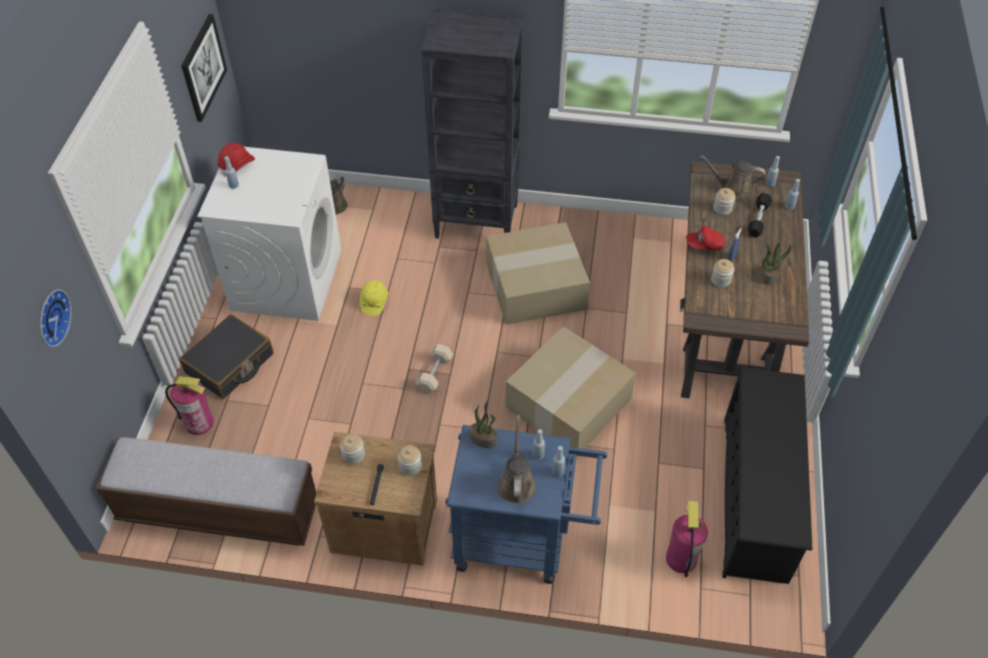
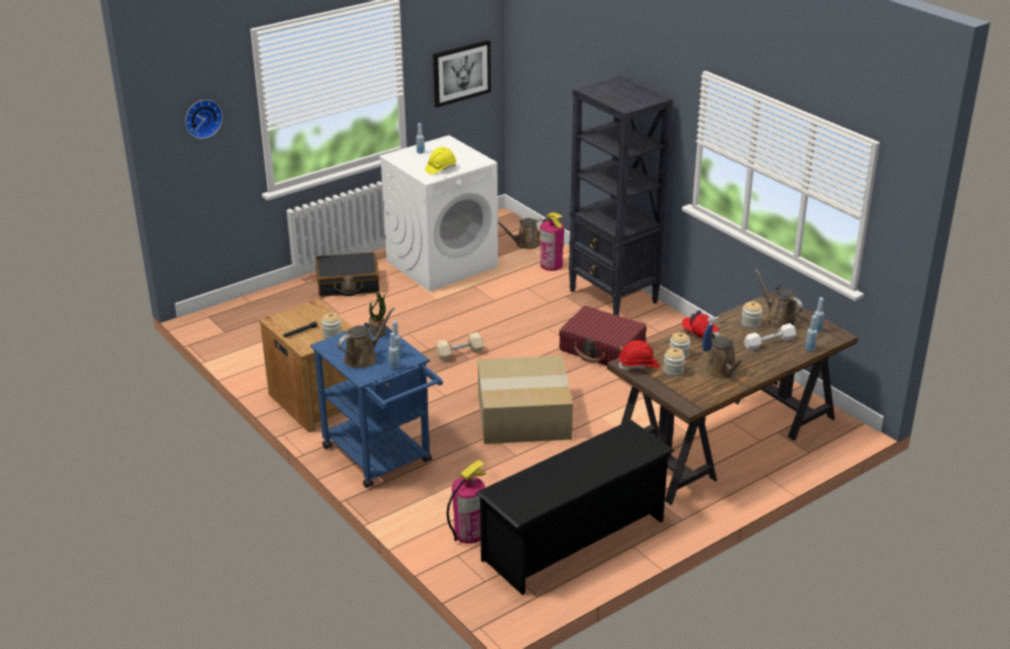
camera: 45 degrees right, 20 degrees down
bench [95,437,316,546] -> none
fire extinguisher [165,376,214,435] -> fire extinguisher moved to [540,212,564,271]
red hard hat [217,143,255,177] -> red hard hat moved to [619,340,659,370]
jar [340,434,365,465] -> jar moved to [664,348,685,377]
yellow hard hat [360,280,388,316] -> yellow hard hat moved to [425,147,456,174]
cardboard box [486,222,590,325] -> red suitcase [559,306,647,366]
black dumbbell [747,193,772,238] -> white dumbbell [744,323,796,350]
potted plant [761,243,791,285] -> brown watering can [705,332,744,379]

